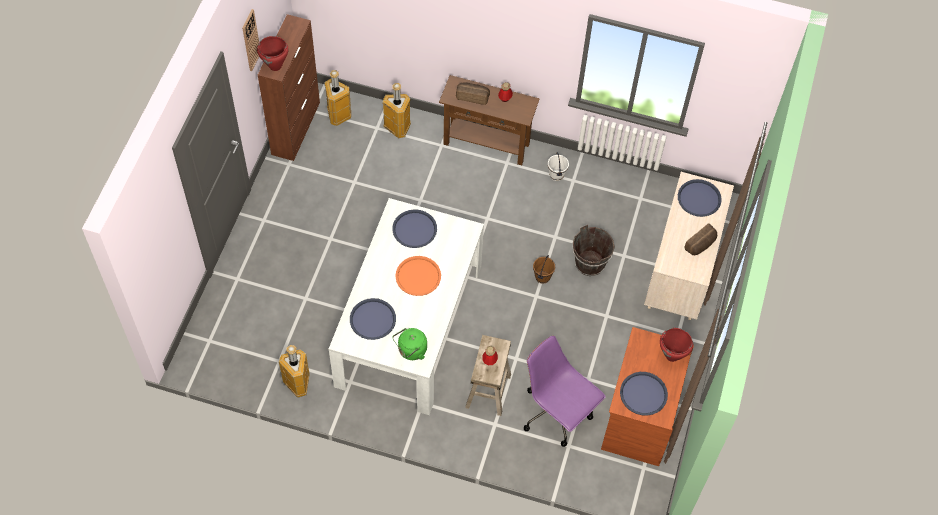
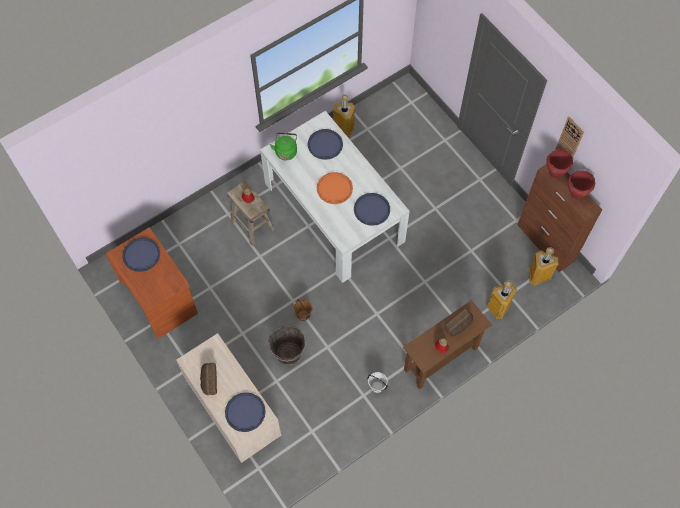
camera: 130 degrees right, 5 degrees up
purple office chair [524,336,606,447] -> none
red cooking pot [660,328,693,362] -> red cooking pot moved to [568,171,595,199]

